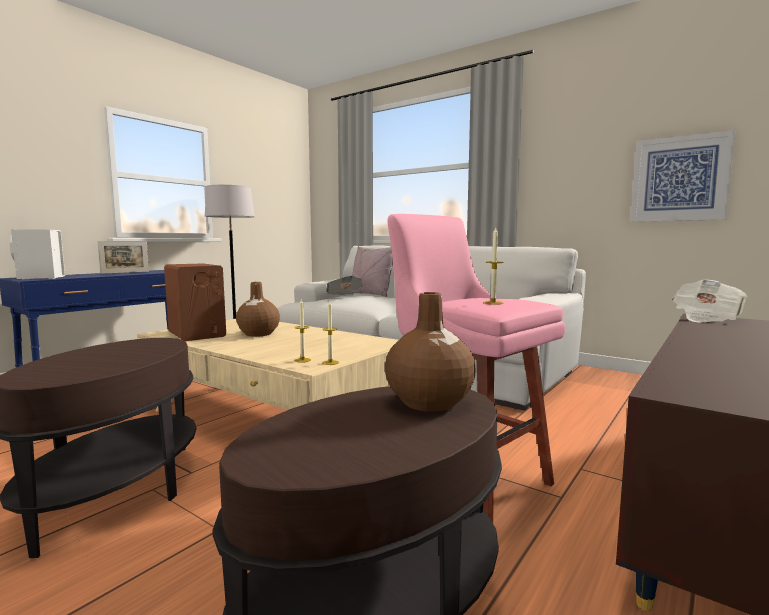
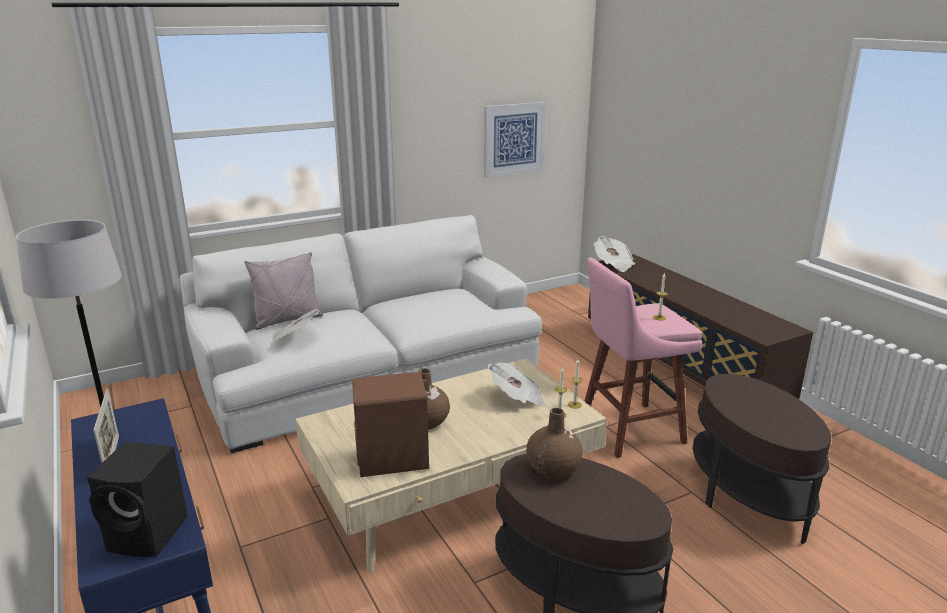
camera: 65 degrees left, 15 degrees up
white speaker [9,229,65,279] -> black speaker [87,442,188,557]
brown vase [385,292,476,412] -> brown vase moved to [526,408,583,479]
none -> newspaper [488,362,545,406]

